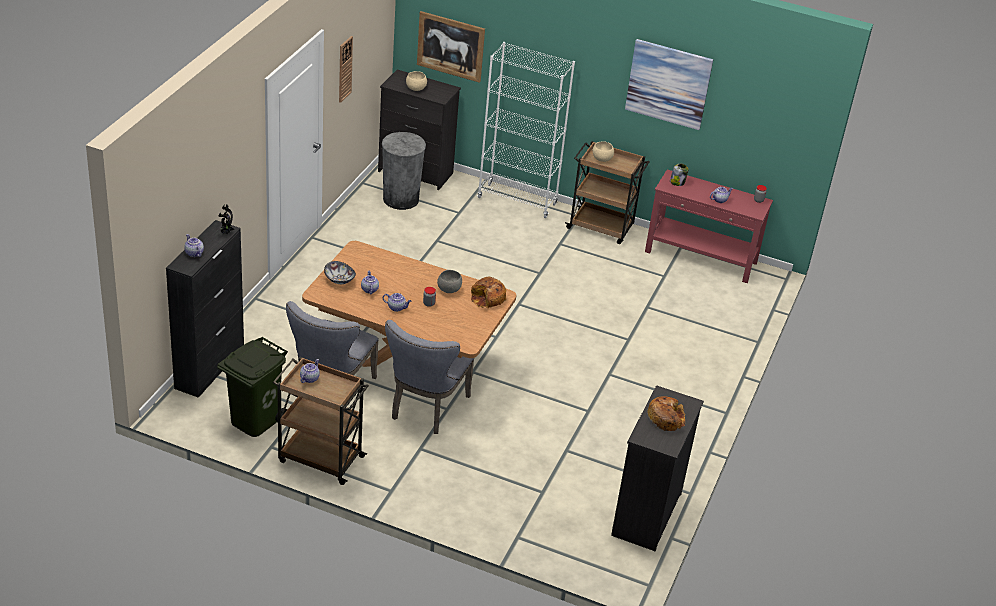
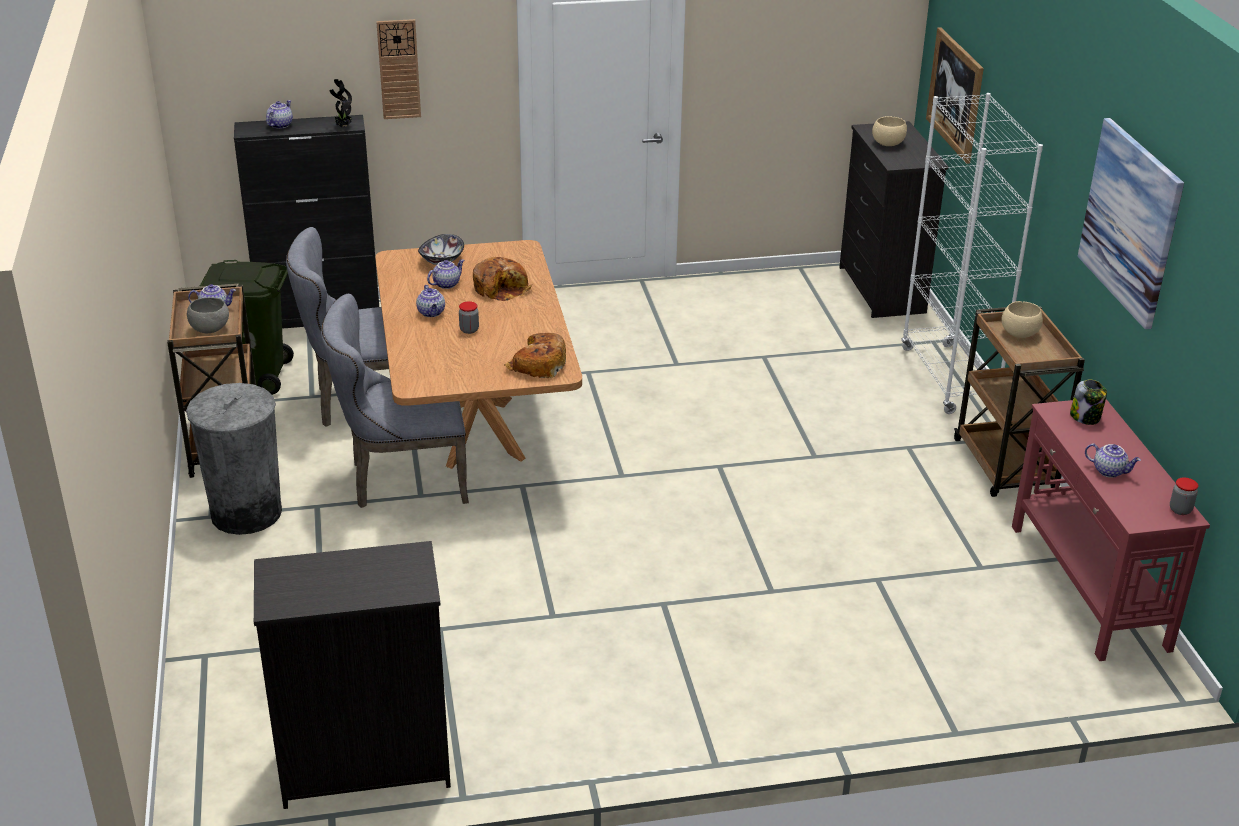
camera: 60 degrees right, 5 degrees down
wall clock [339,36,353,103] -> wall clock moved to [376,19,421,119]
grey trash can [382,132,426,210] -> grey trash can moved to [186,383,282,535]
grey bowl [437,270,462,293] -> grey bowl moved to [187,297,229,333]
bread [647,396,685,431] -> bread moved to [473,257,532,301]

